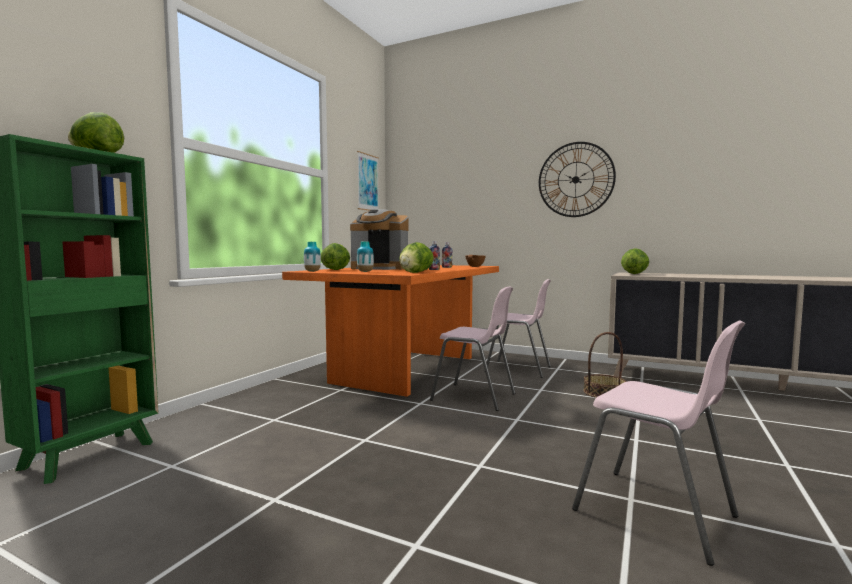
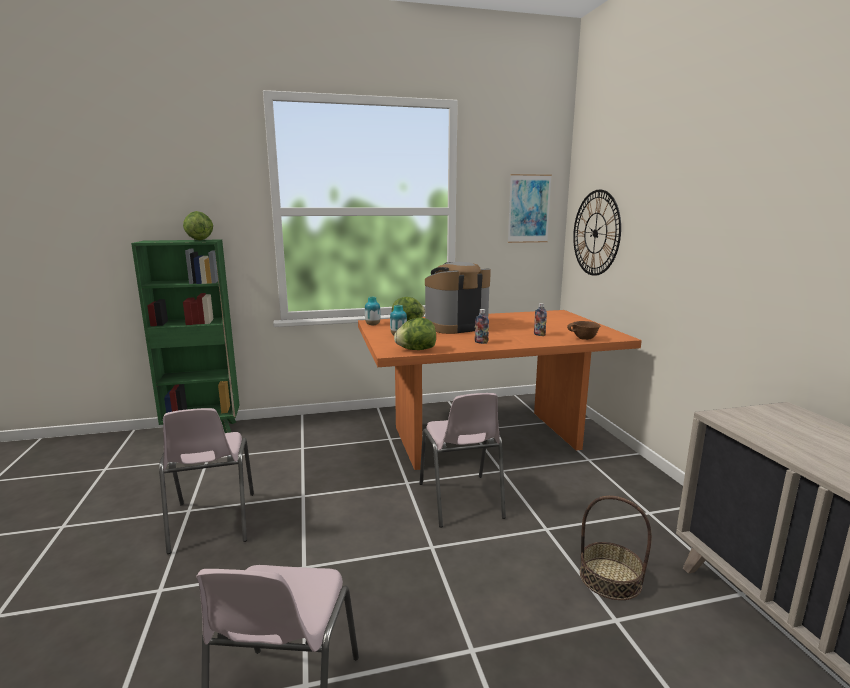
camera: 50 degrees right, 10 degrees up
coffee machine [350,209,408,270] -> coffee machine turned 90 degrees clockwise [425,262,491,334]
pink chair [487,279,551,378] -> pink chair moved to [159,408,254,554]
wall clock [539,142,616,217] -> wall clock moved to [573,190,621,276]
lettuce [621,248,649,274] -> none

